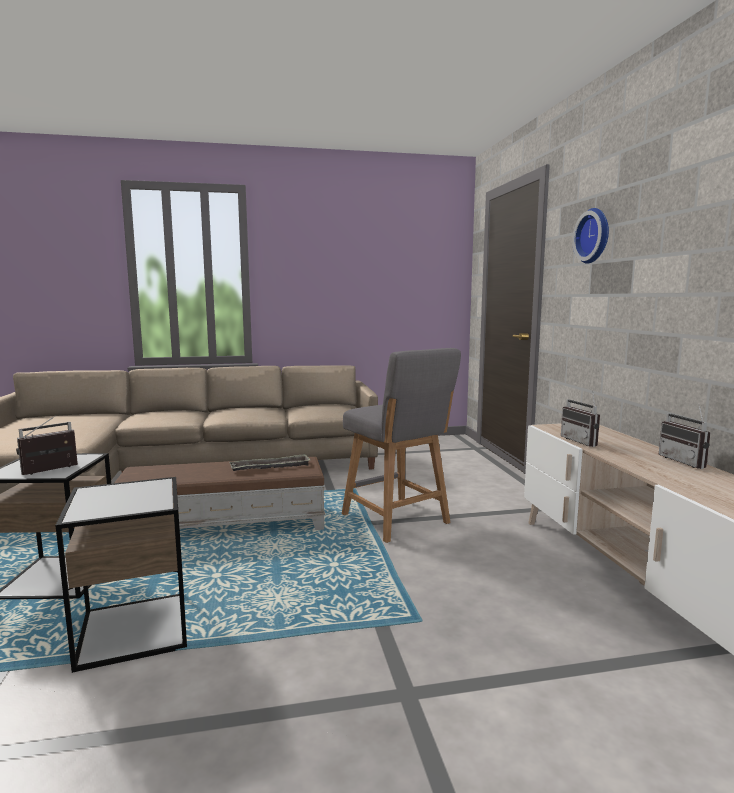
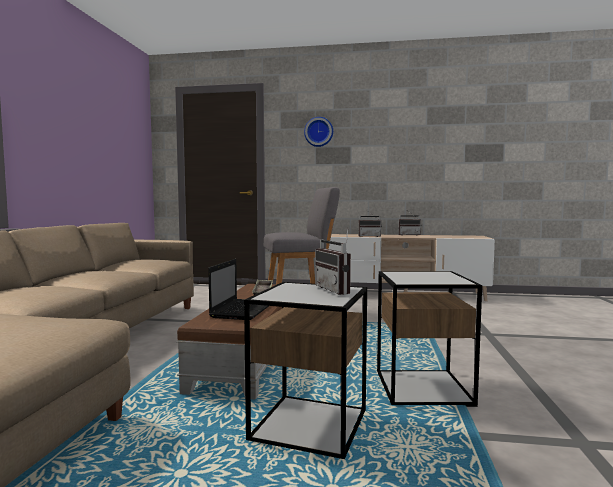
camera: 70 degrees left, 5 degrees down
none -> laptop [208,259,269,320]

